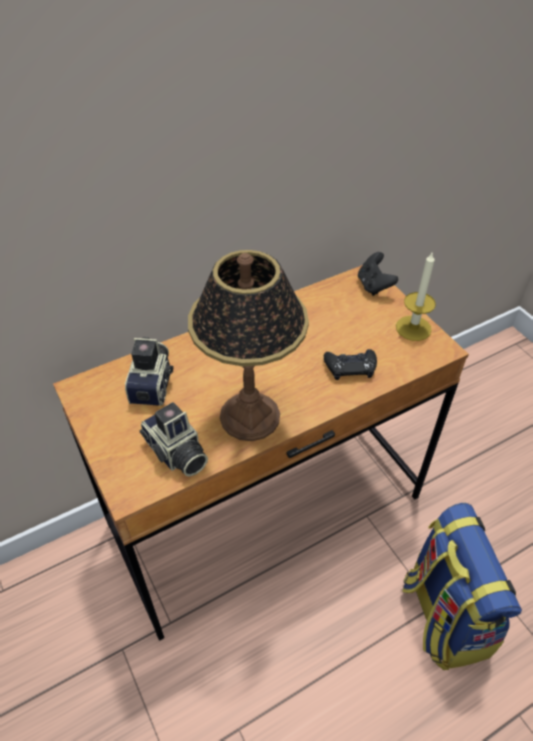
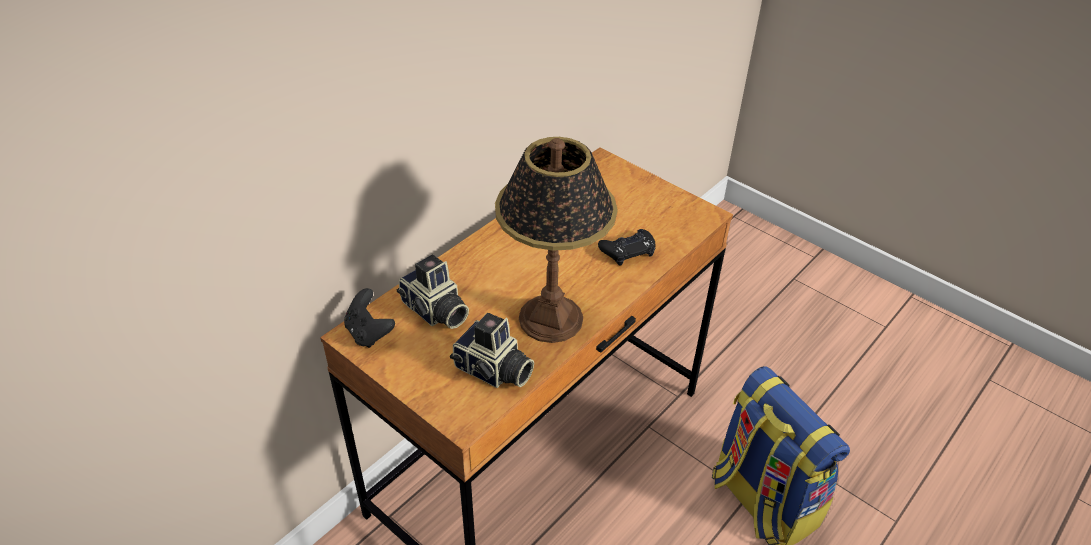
camera: 20 degrees left, 5 degrees down
camera [125,337,173,406] -> camera turned 150 degrees clockwise [396,255,469,329]
black game controller [358,252,398,296] -> black game controller moved to [344,288,395,348]
candle [396,253,436,341] -> none

